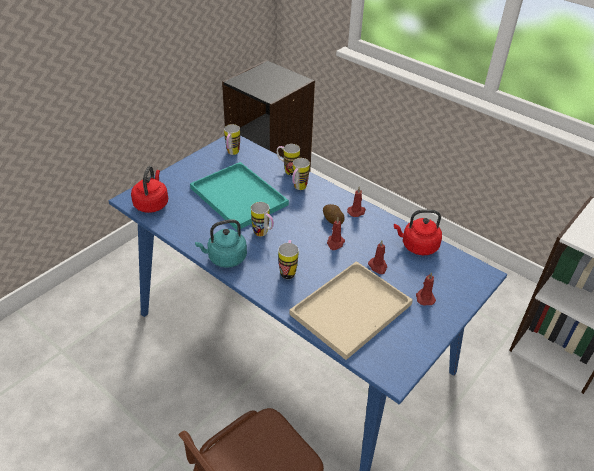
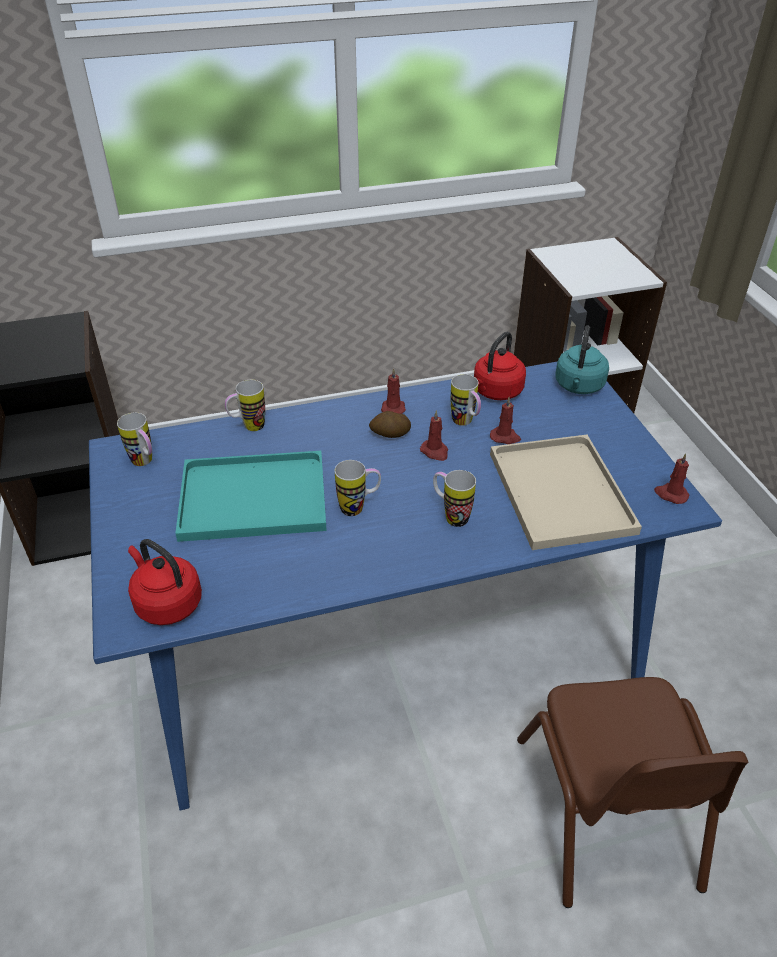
camera: 55 degrees left, 0 degrees up
turquoise kettle [195,219,247,268] -> turquoise kettle moved to [555,326,609,394]
mug [292,158,310,190] -> mug moved to [451,374,481,426]
red candle [416,272,436,306] -> red candle moved to [654,453,689,504]

